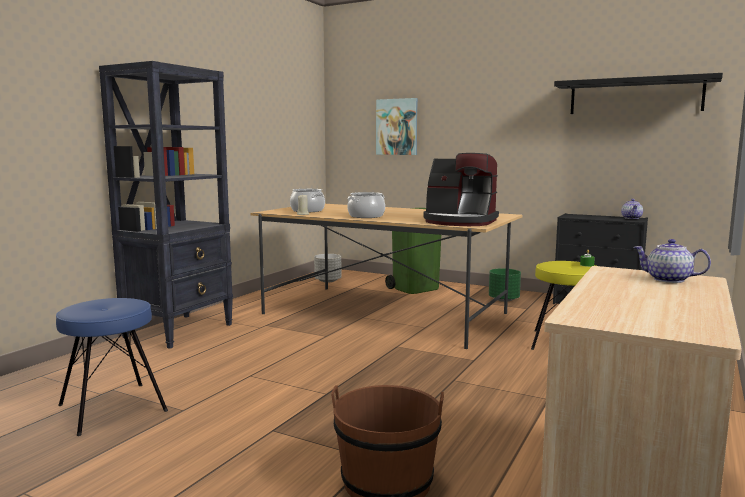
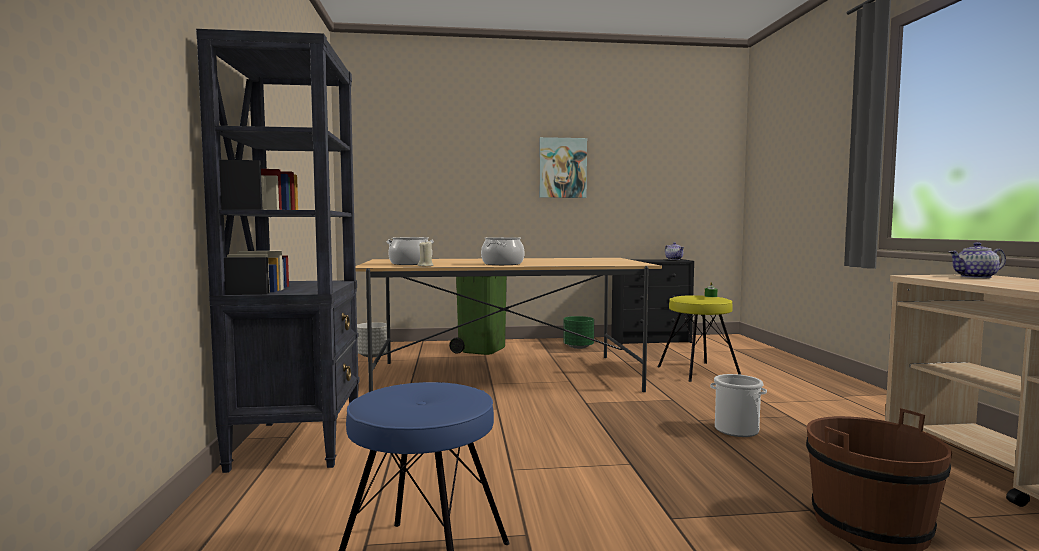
camera: 35 degrees left, 5 degrees down
picture [376,98,418,155] -> picture moved to [539,137,587,198]
coffee machine [423,153,499,226] -> none
black shelf [554,73,723,114] -> none
none -> bucket [710,374,767,437]

